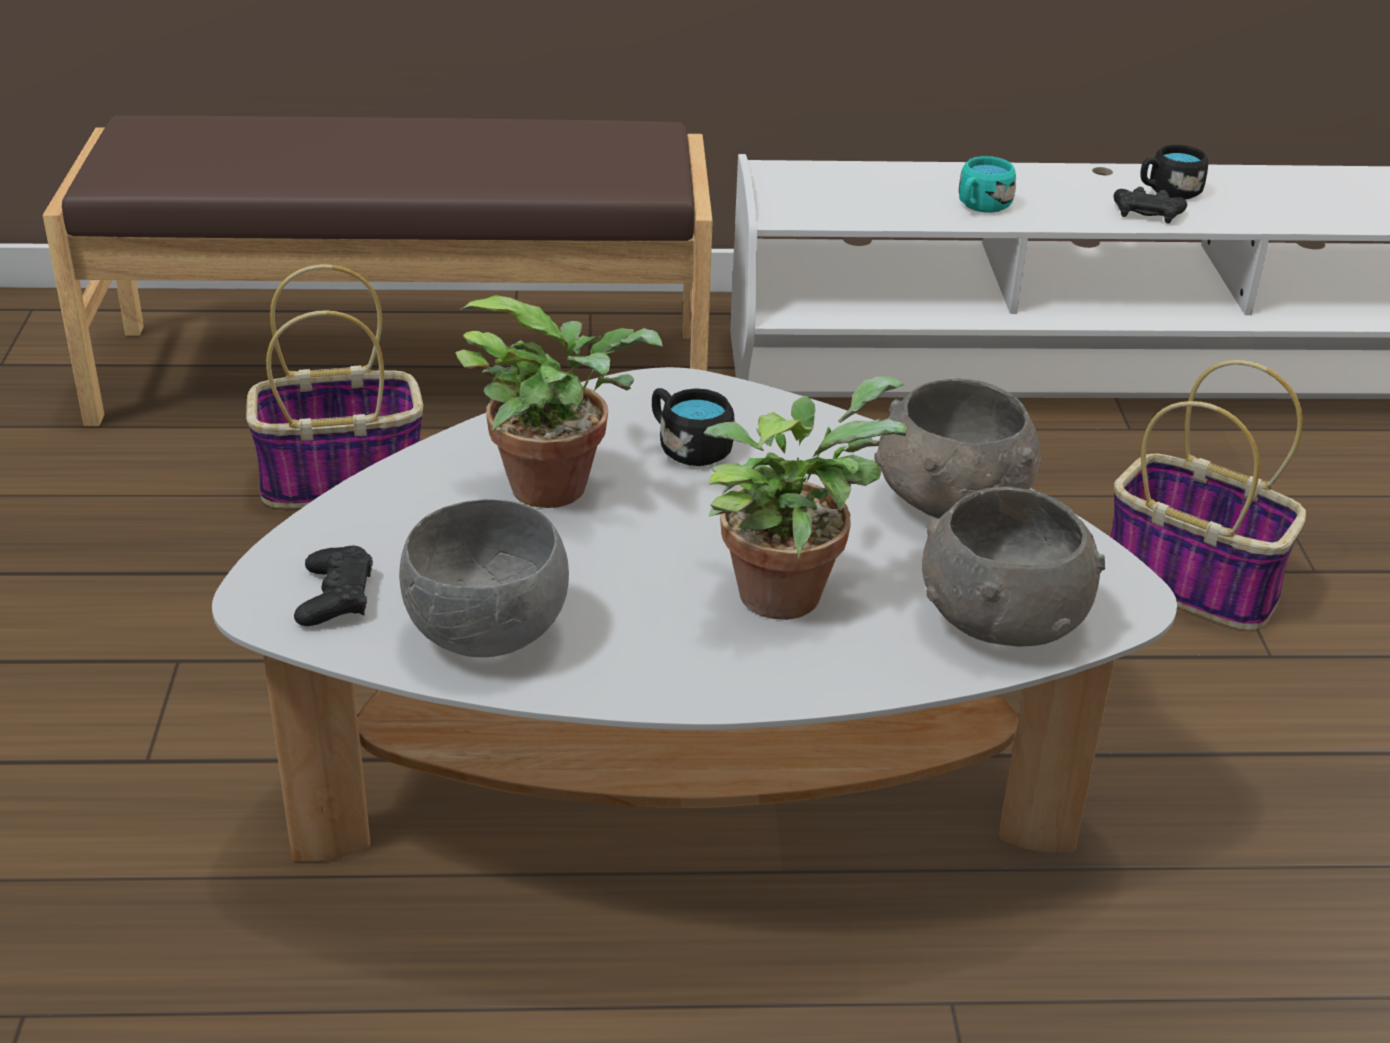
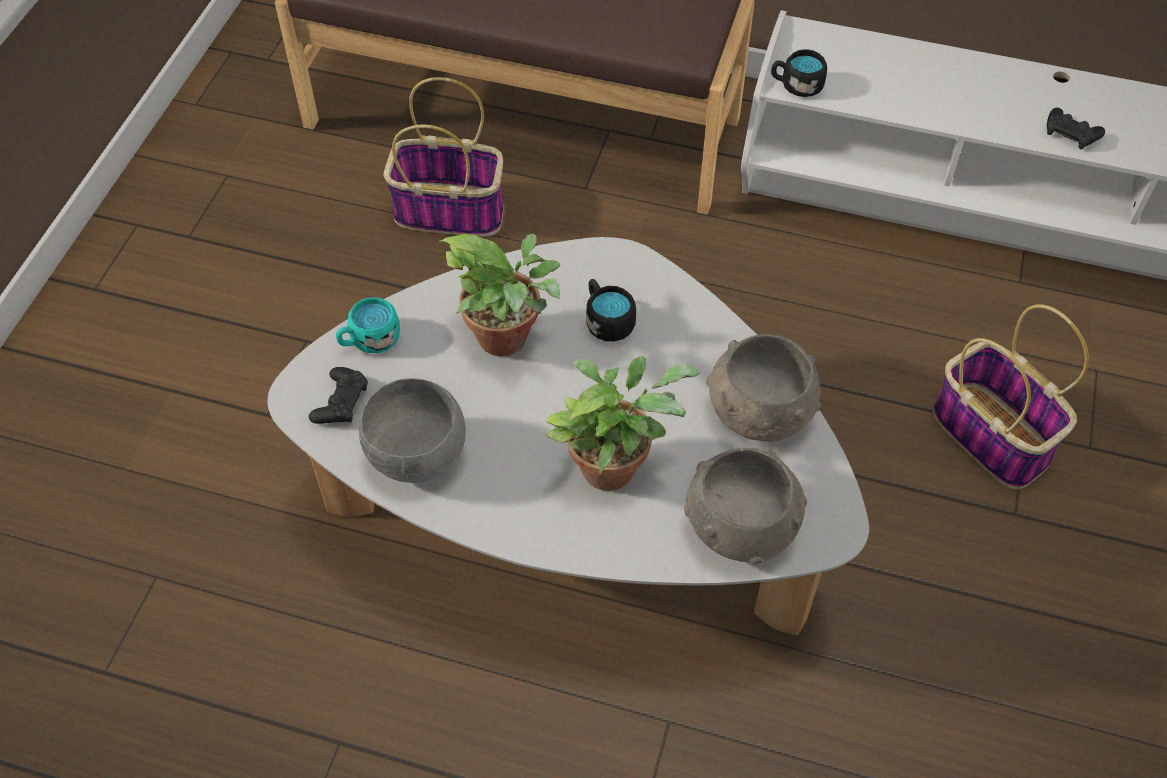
camera: 20 degrees right, 20 degrees up
turquoise mug [959,156,1016,213] -> turquoise mug moved to [336,297,400,353]
black mug [1140,145,1208,199] -> black mug moved to [771,49,827,97]

